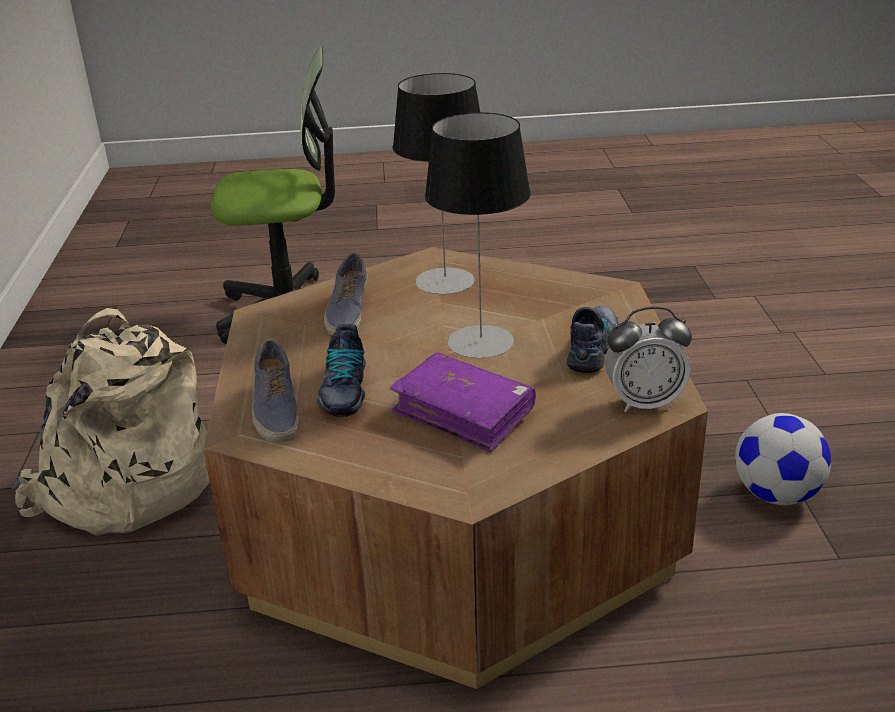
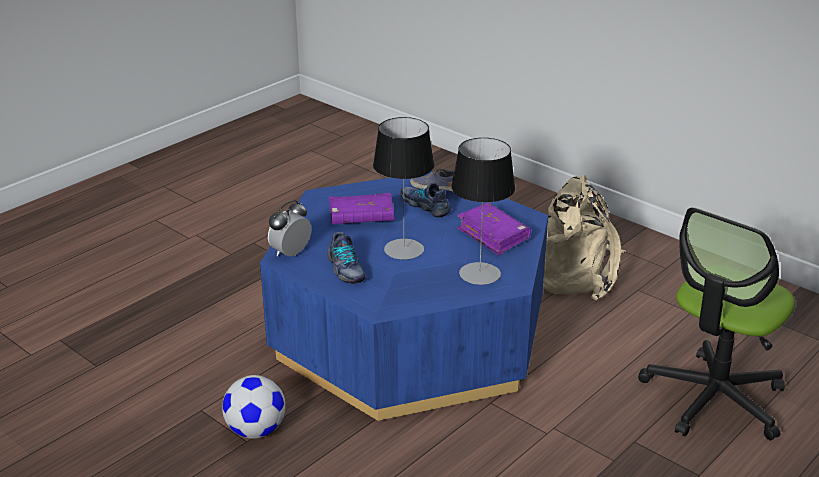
camera: 135 degrees right, 0 degrees up
brown coffee table [203,247,708,689] -> blue coffee table [260,171,548,421]
shoe [324,252,368,335] -> purple book [457,203,531,255]

